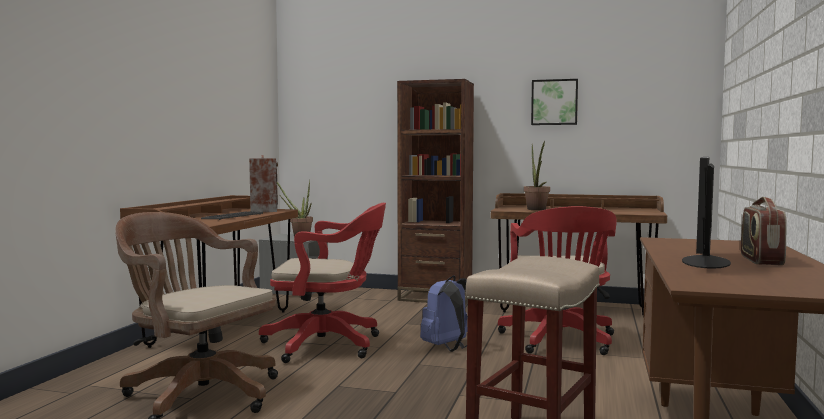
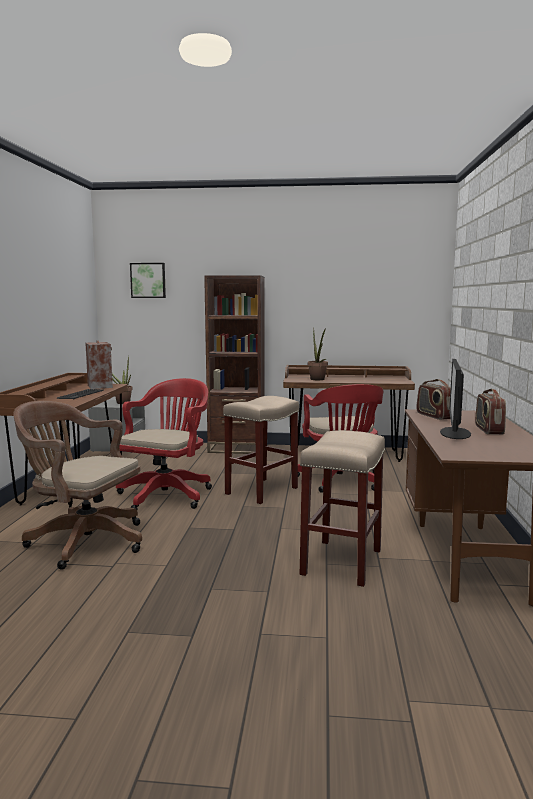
camera: 10 degrees left, 5 degrees up
red office chair [259,203,386,363] -> red office chair turned 60 degrees counterclockwise [116,378,212,509]
blue backpack [420,275,468,352] -> beige stool [223,396,299,504]
picture [531,79,578,125] -> picture moved to [130,263,166,298]
none -> radio [416,379,451,420]

